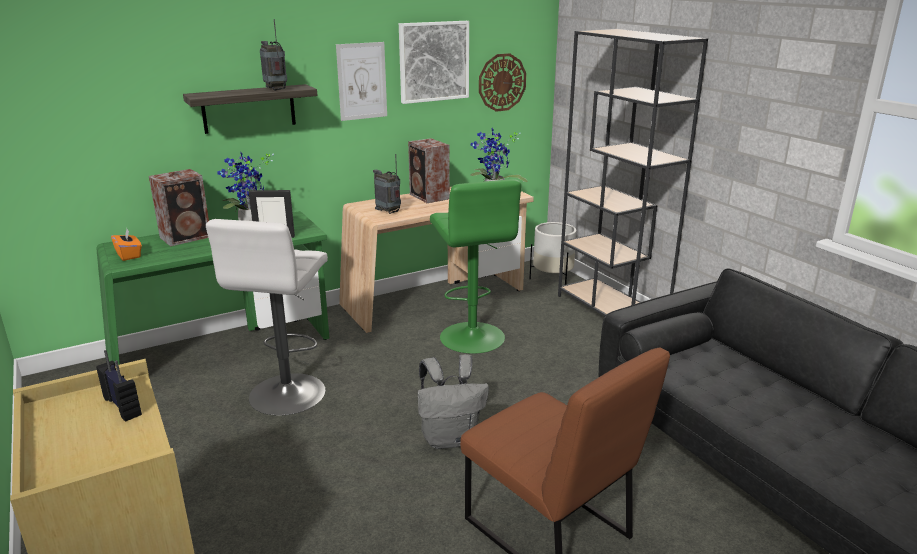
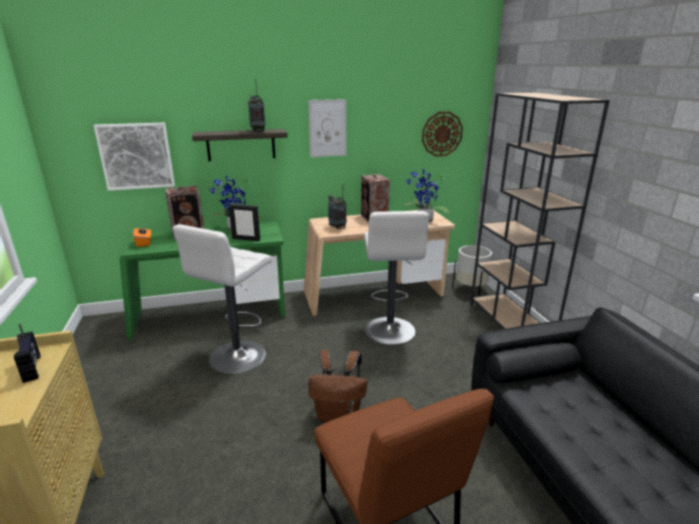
camera: 15 degrees right, 0 degrees up
picture [399,21,469,104] -> picture moved to [93,123,175,191]
grey backpack [418,354,489,449] -> brown backpack [308,350,367,423]
green stool [430,179,521,354] -> white stool [364,211,429,345]

